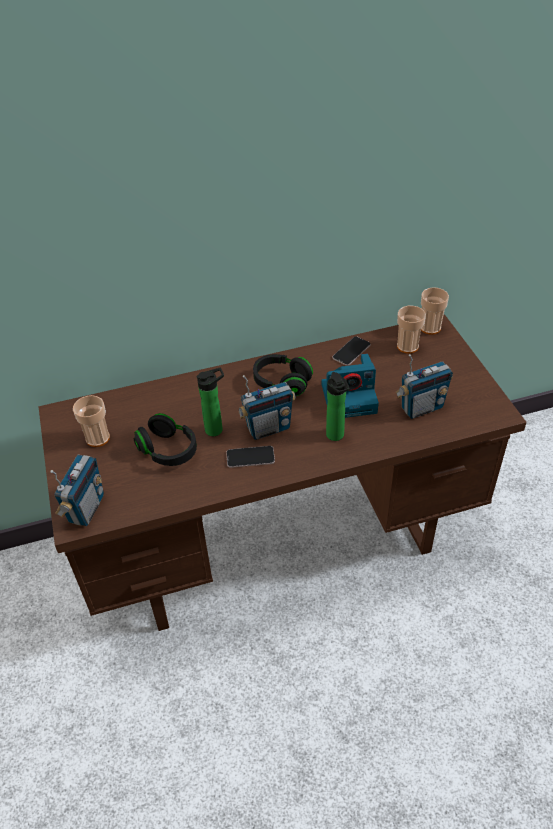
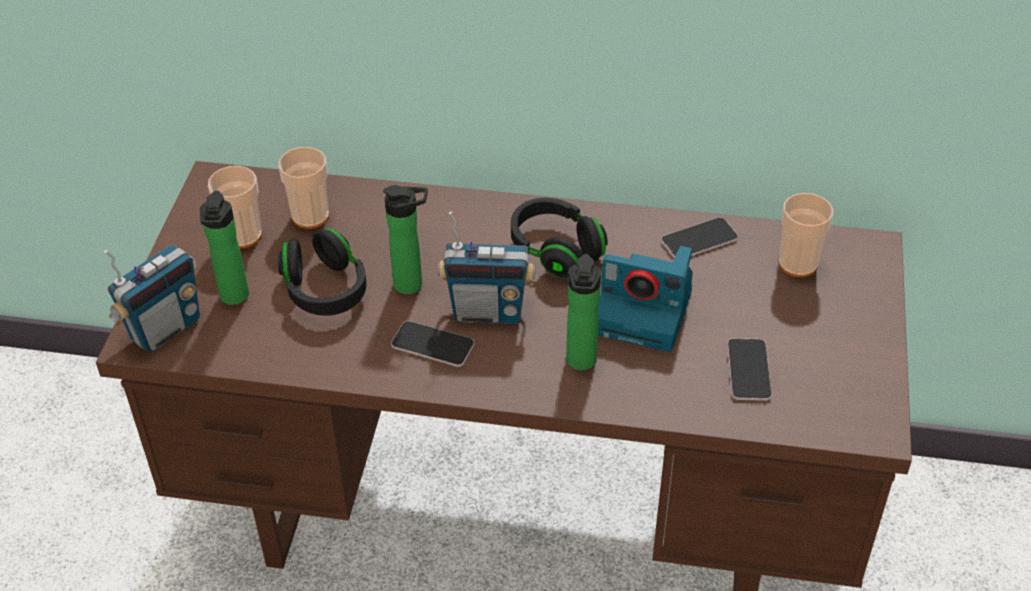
camera: 25 degrees right, 0 degrees up
radio [396,354,453,419] -> phone [727,338,772,401]
cup [421,287,449,335] -> cup moved to [279,147,329,229]
none -> bottle [200,191,249,305]

